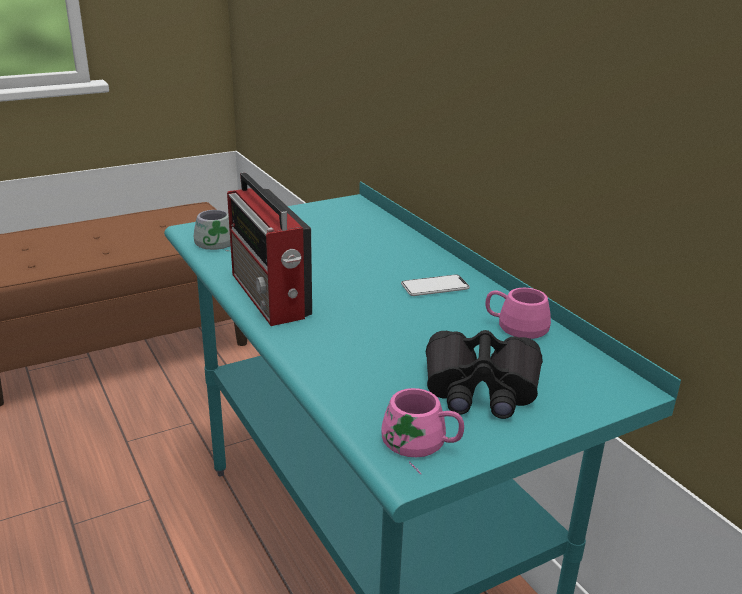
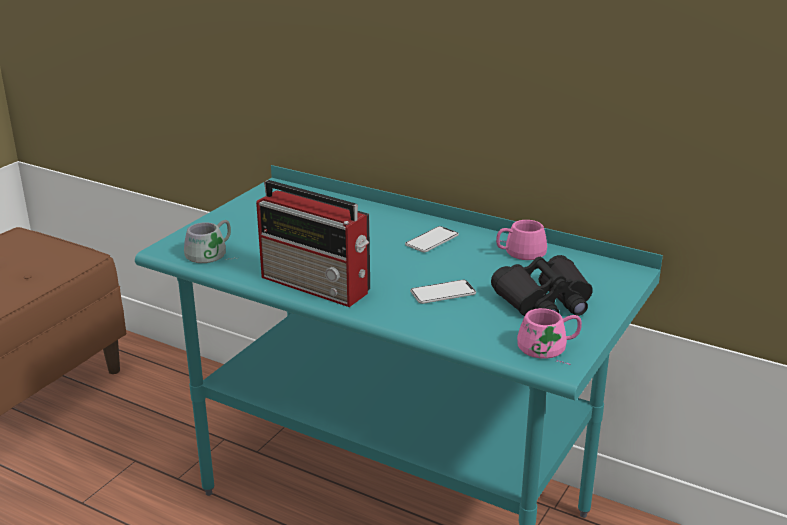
camera: 30 degrees left, 0 degrees up
none -> phone [410,280,476,304]

